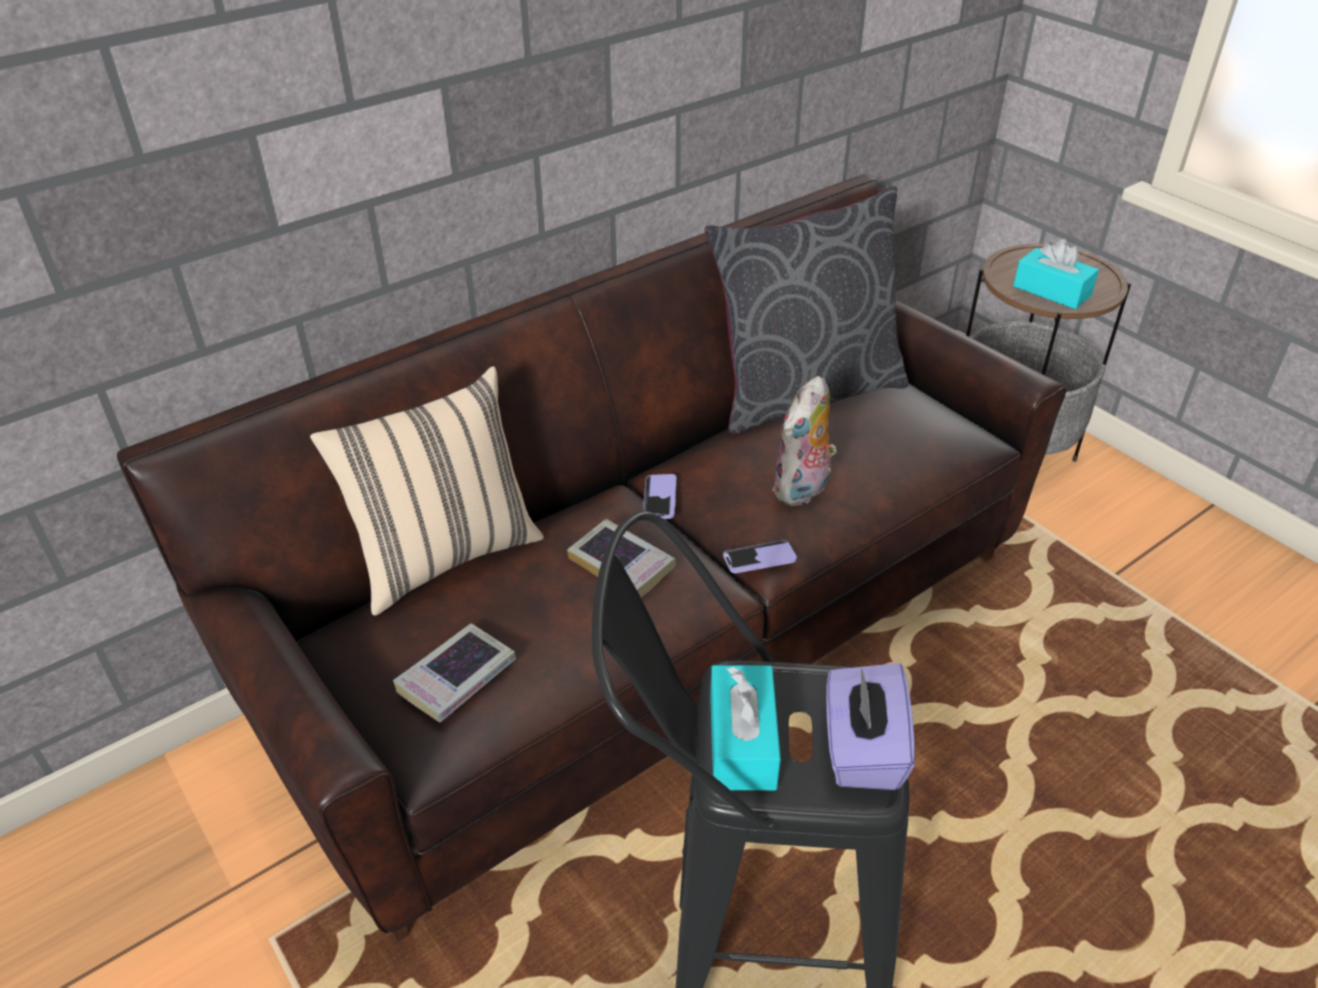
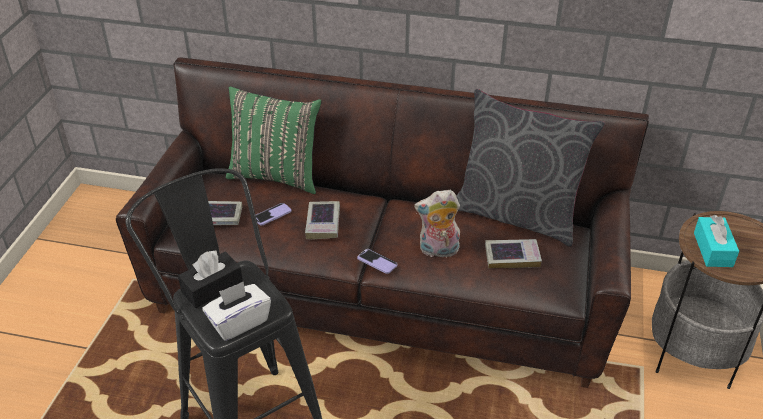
camera: 50 degrees right, 0 degrees up
beige pillow [310,366,544,616] -> green pillow [226,86,322,194]
phone [643,474,677,519] -> phone moved to [256,203,292,226]
turquoise tissue box [710,665,781,790] -> black tissue box [178,251,243,308]
purple tissue box [826,663,915,790] -> white tissue box [202,282,271,341]
none -> book [485,239,542,268]

